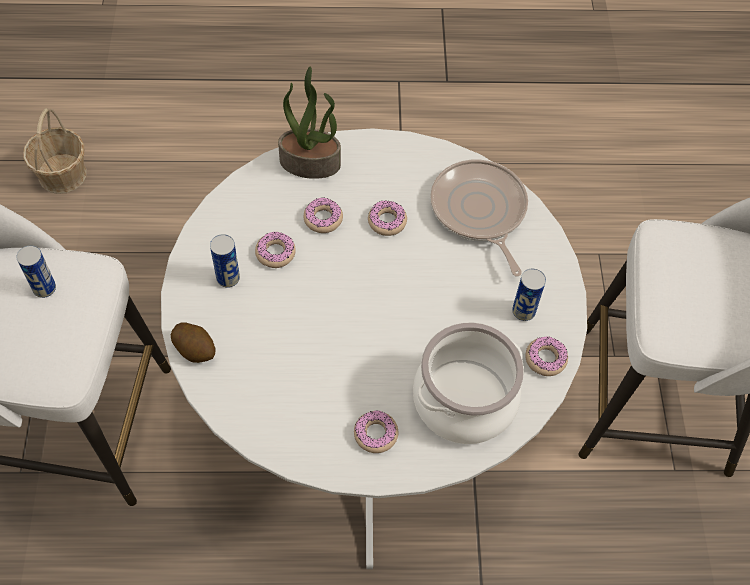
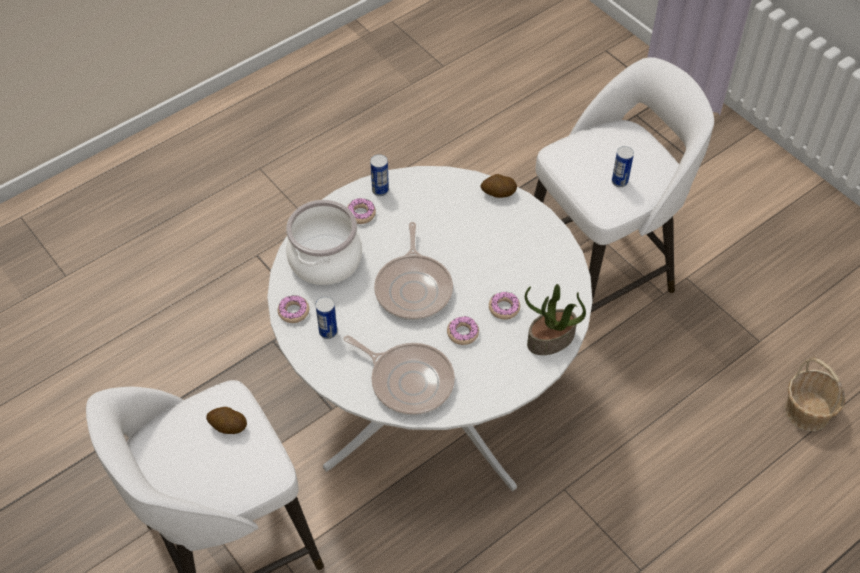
camera: 145 degrees right, 5 degrees down
can [210,234,240,288] -> can moved to [370,154,389,196]
donut [255,231,296,268] -> none
none -> potato [206,407,247,434]
none -> frying pan [374,222,453,320]

